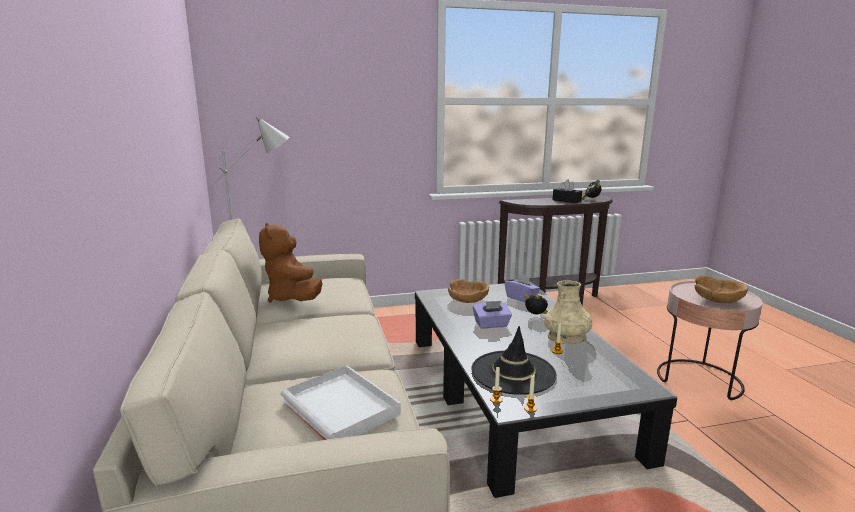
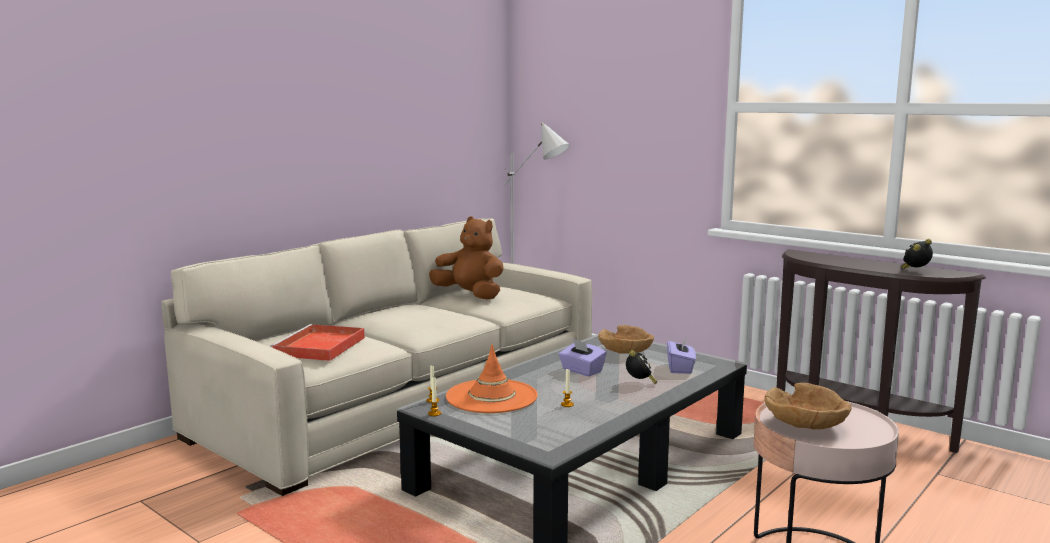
camera: 55 degrees right, 5 degrees down
brown plush toy [259,222,323,302] -> brown plush toy turned 90 degrees clockwise [429,216,504,300]
white tray [281,366,401,440] -> red tray [270,324,365,361]
black hat [471,326,557,395] -> orange hat [446,344,538,413]
beige vase [544,280,592,344] -> none
black tissue box [552,180,582,203] -> none

